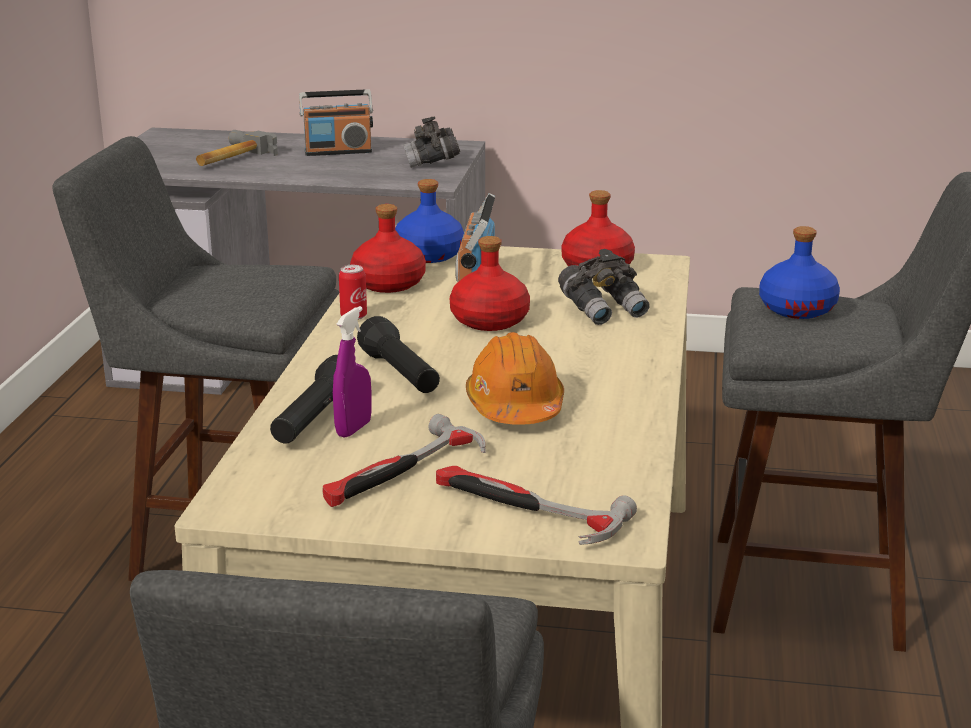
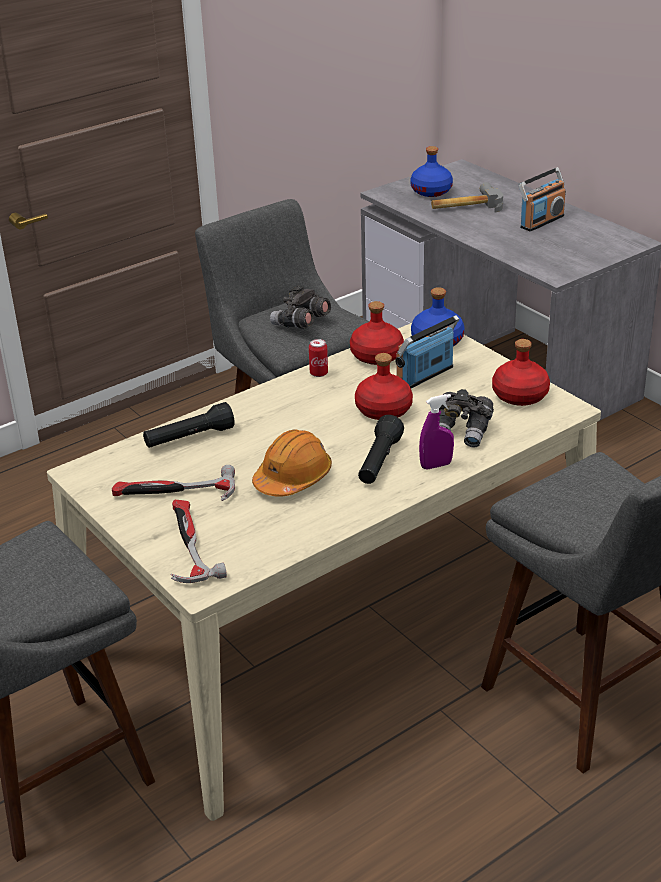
camera: 45 degrees right, 10 degrees up
radio [299,90,373,156] -> radio turned 75 degrees counterclockwise [519,167,566,231]
purple spray bottle [333,306,372,438] -> purple spray bottle moved to [419,394,454,470]
black flashlight [357,316,440,393] -> black flashlight moved to [358,415,404,484]
grey binoculars [403,117,460,168] -> grey binoculars moved to [270,286,331,329]
blue bottle [759,226,840,319] -> blue bottle moved to [410,146,453,197]

